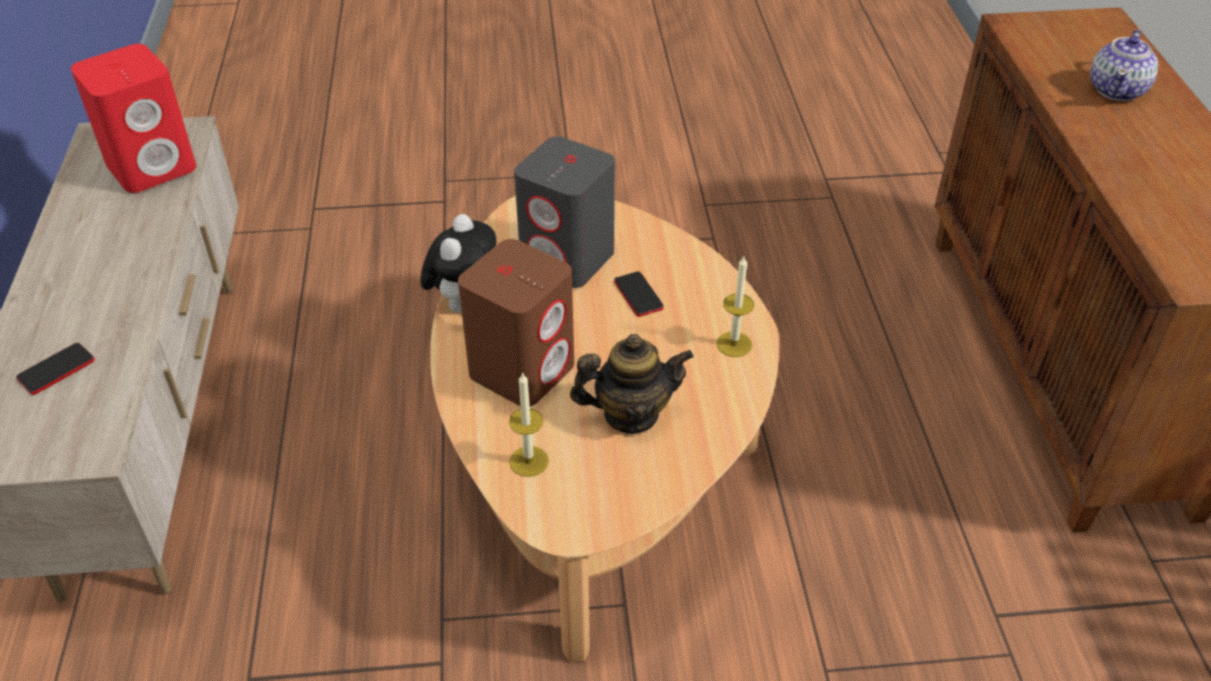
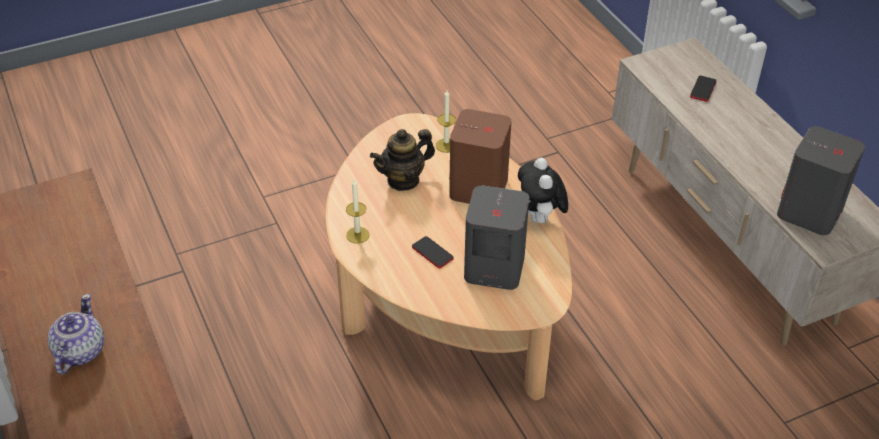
camera: 160 degrees right, 0 degrees up
red speaker [71,44,196,193] -> grey speaker [777,126,865,235]

